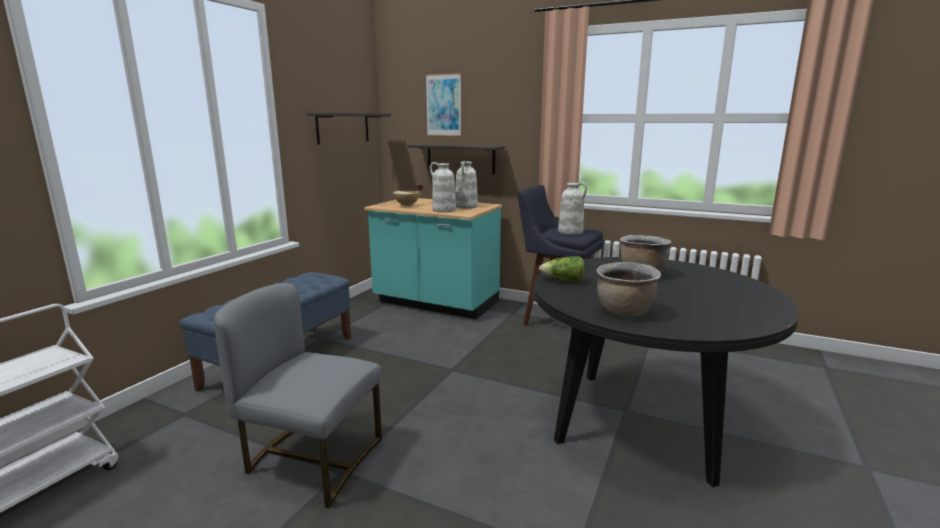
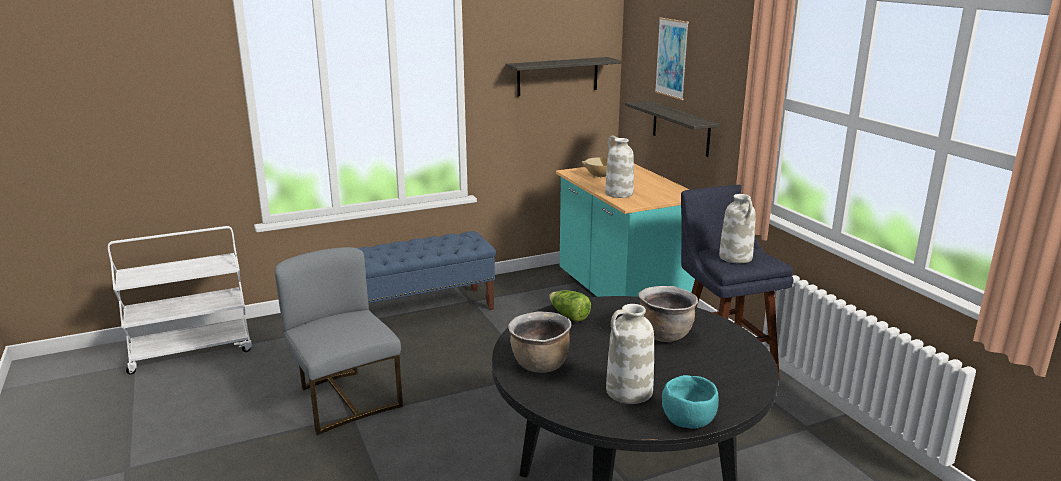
camera: 40 degrees right, 5 degrees up
white vase [455,161,478,209] -> white vase moved to [606,304,654,404]
none -> turquoise bowl [662,375,719,429]

